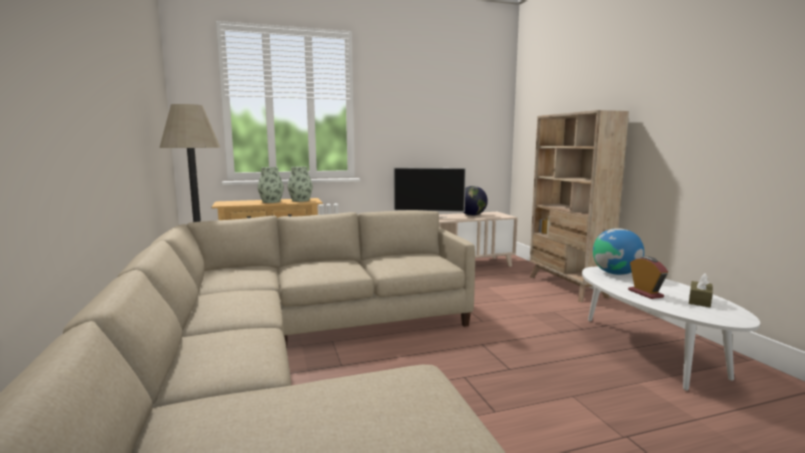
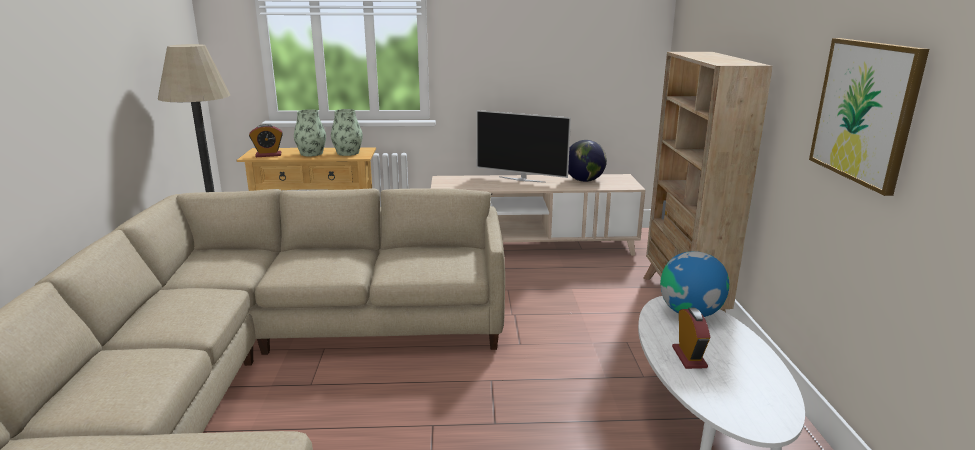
camera: 15 degrees right, 10 degrees up
brown tissue box [689,273,713,307] -> none
none -> alarm clock [249,124,283,157]
none -> picture [809,38,929,196]

